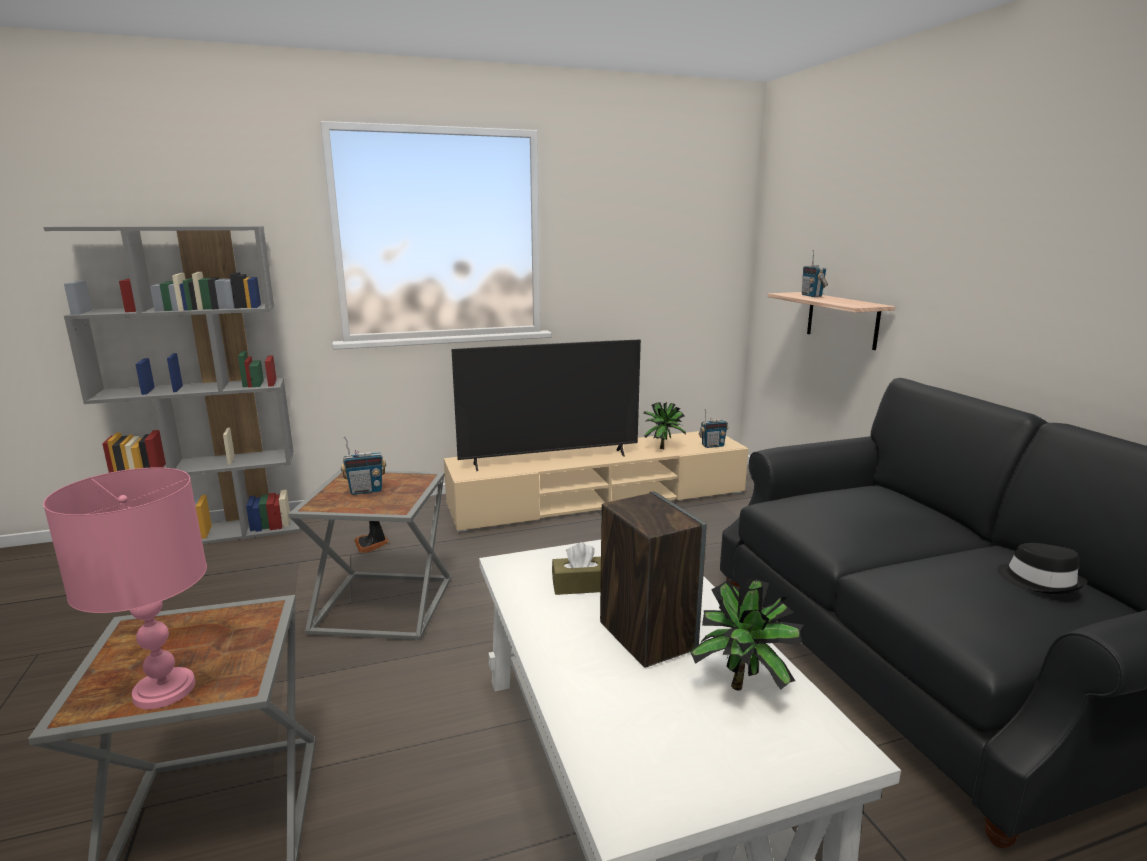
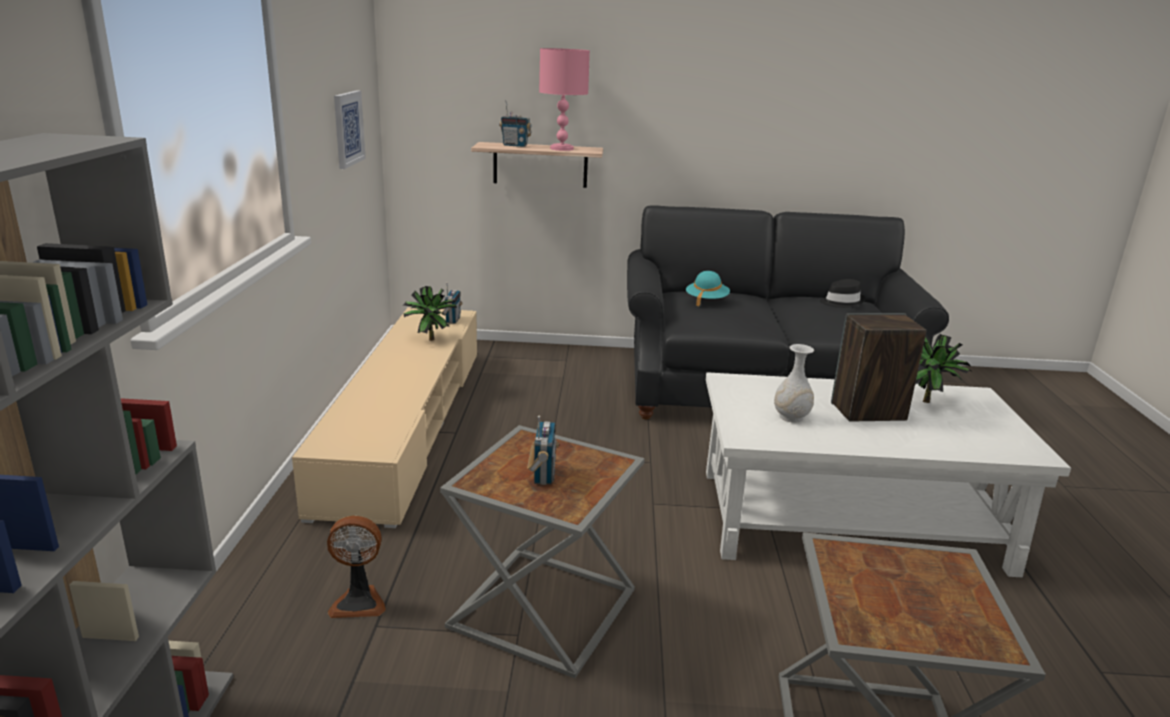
camera: 70 degrees left, 5 degrees up
pink table lamp [43,467,207,709] -> pink table lamp moved to [539,48,590,151]
television [451,340,641,471] -> none
brown tissue box [552,542,601,595] -> white vase [774,344,814,423]
none -> picture [334,90,366,169]
none -> turquoise hat [686,271,730,307]

